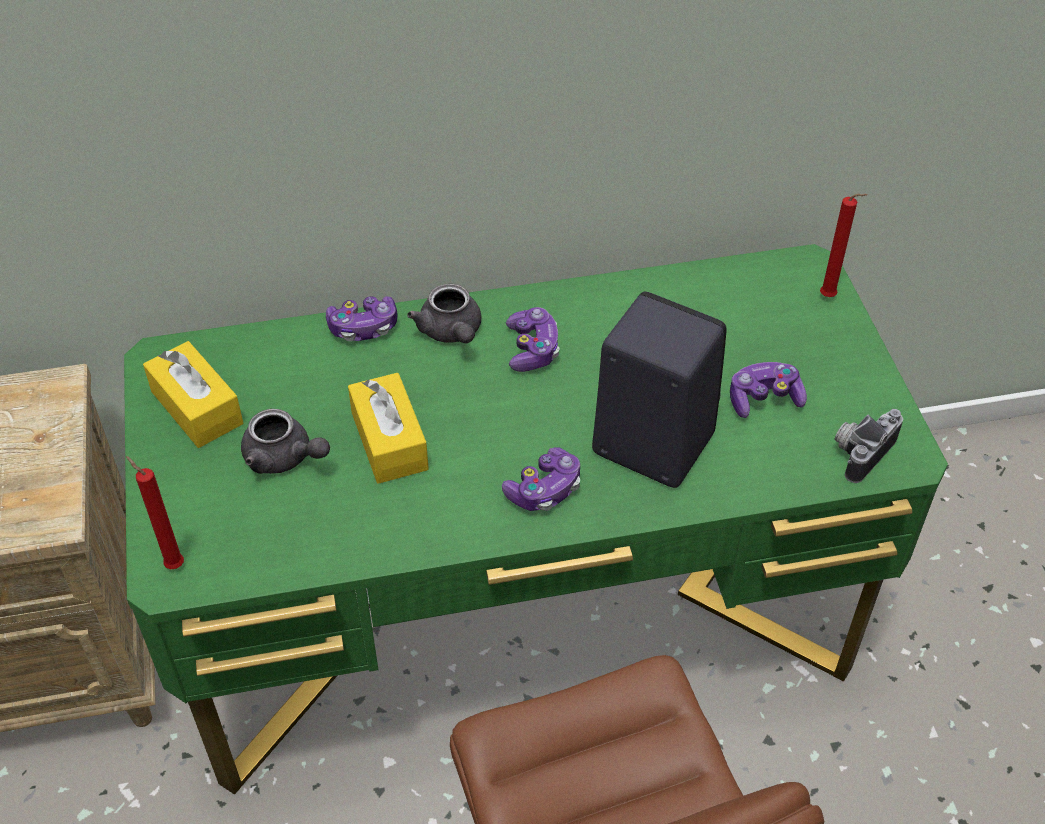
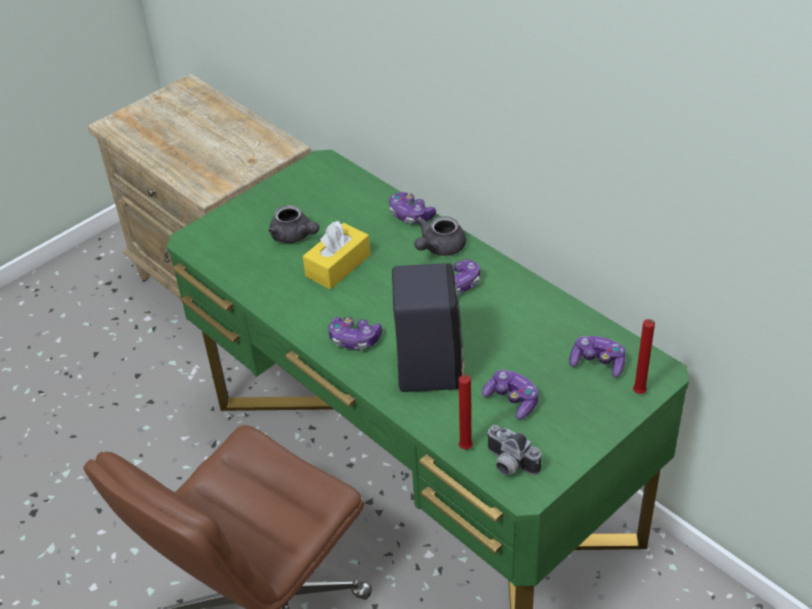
camera: 60 degrees right, 5 degrees down
red candle [126,456,184,569] -> red candle moved to [459,361,473,450]
yellow tissue box [143,341,243,448] -> none
grey teapot [241,409,330,474] -> grey teapot turned 45 degrees counterclockwise [269,205,319,243]
camera [835,409,903,483] -> camera turned 150 degrees counterclockwise [486,425,542,475]
none -> game controller [569,336,626,378]

